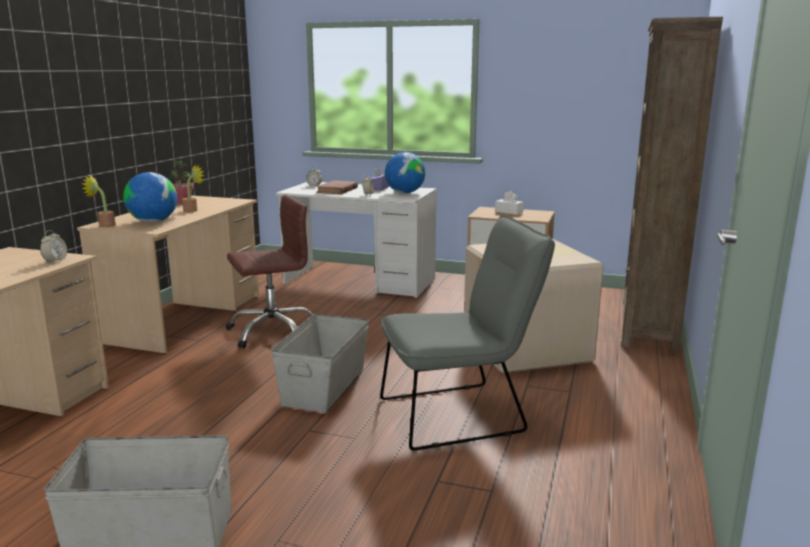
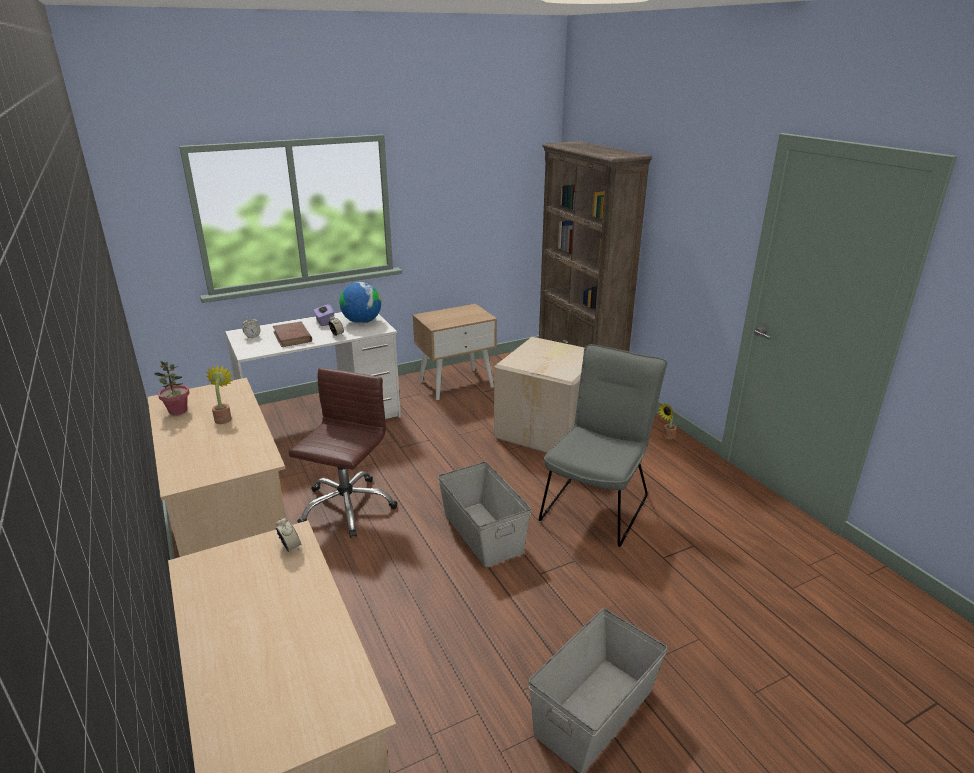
camera: 45 degrees left, 10 degrees up
potted plant [82,175,116,227] -> potted plant moved to [658,403,677,439]
globe [123,172,177,223] -> none
white tissue box [495,191,524,215] -> none

